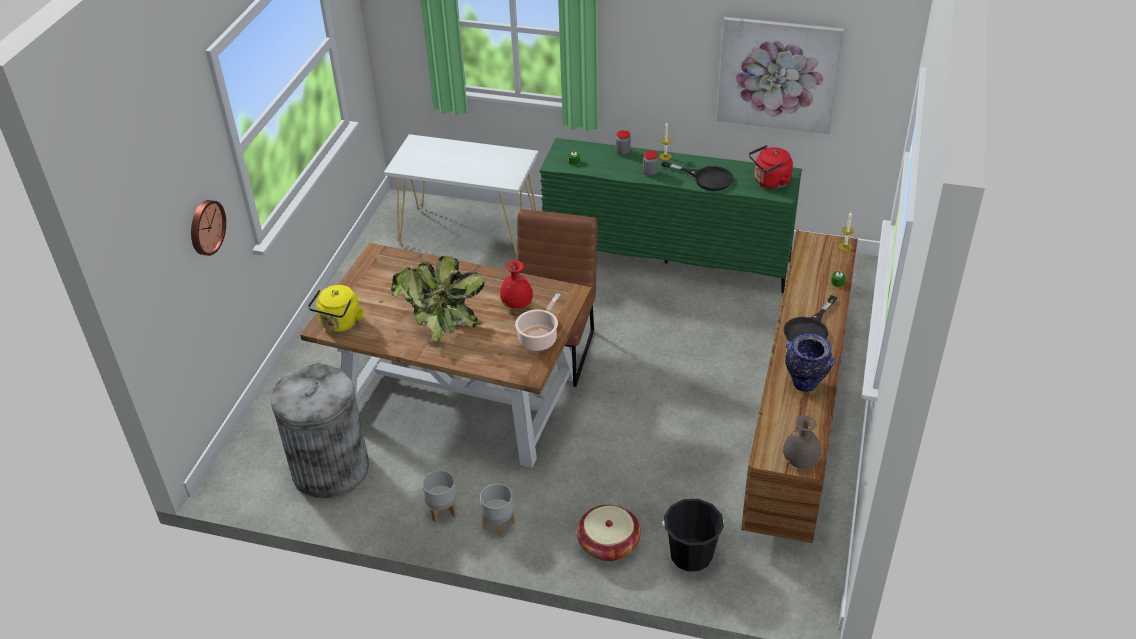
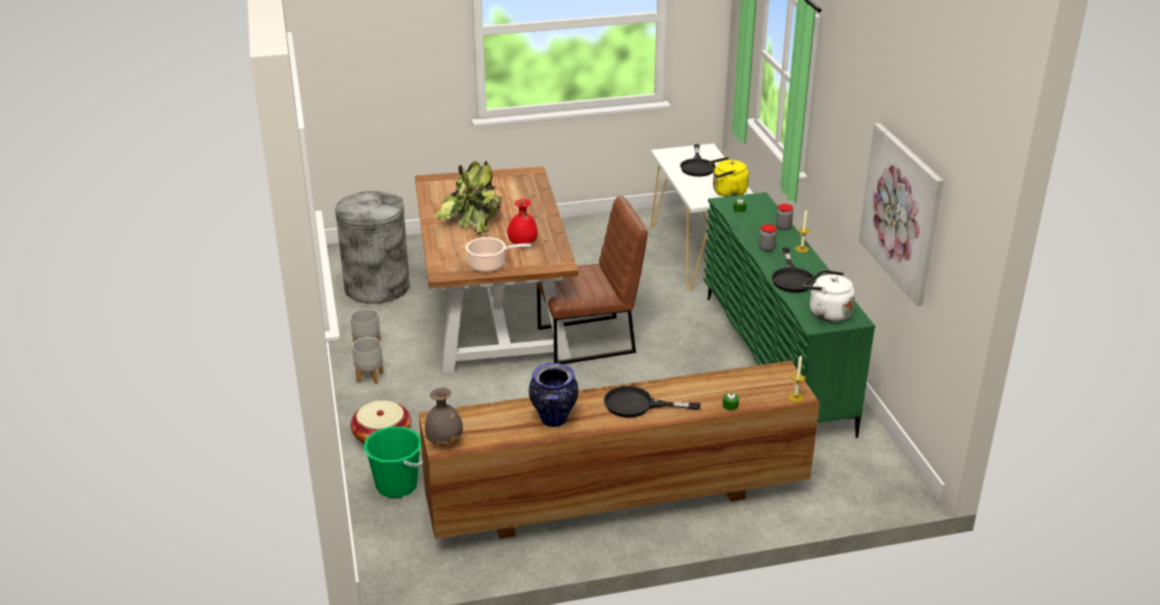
camera: 60 degrees right, 10 degrees down
wall clock [191,200,226,256] -> none
yellow kettle [308,285,364,332] -> yellow kettle moved to [709,157,749,197]
black bucket [662,499,724,572] -> green bucket [363,427,423,498]
red kettle [749,145,793,189] -> white kettle [804,270,855,322]
none -> black frying pan [680,144,716,177]

